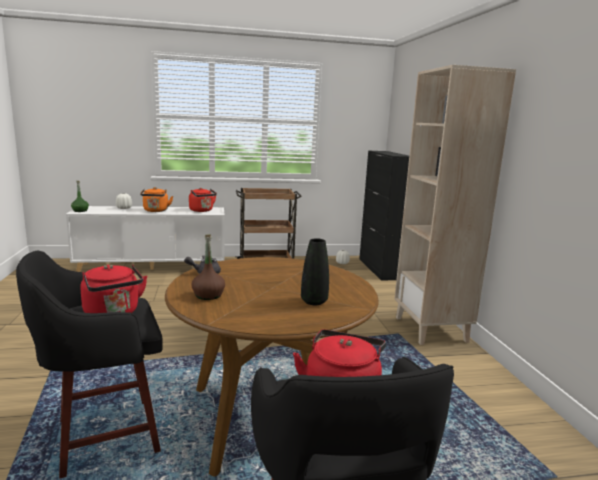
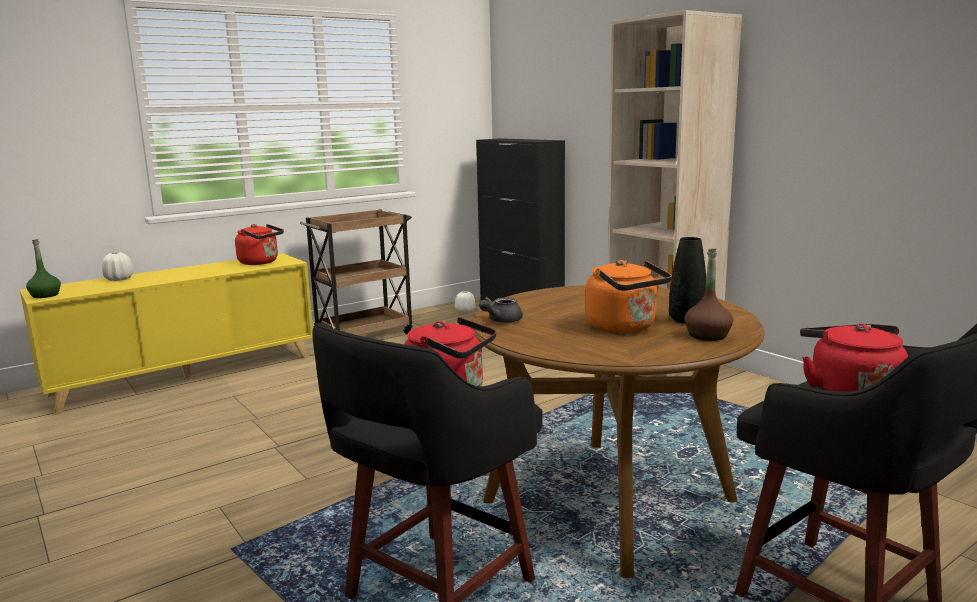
camera: 25 degrees left, 0 degrees up
white cabinet [66,206,225,272] -> yellow cabinet [20,254,313,415]
orange kettle [140,187,173,212] -> orange kettle moved to [585,260,672,333]
brown bottle [192,235,225,300] -> brown bottle moved to [684,248,733,341]

